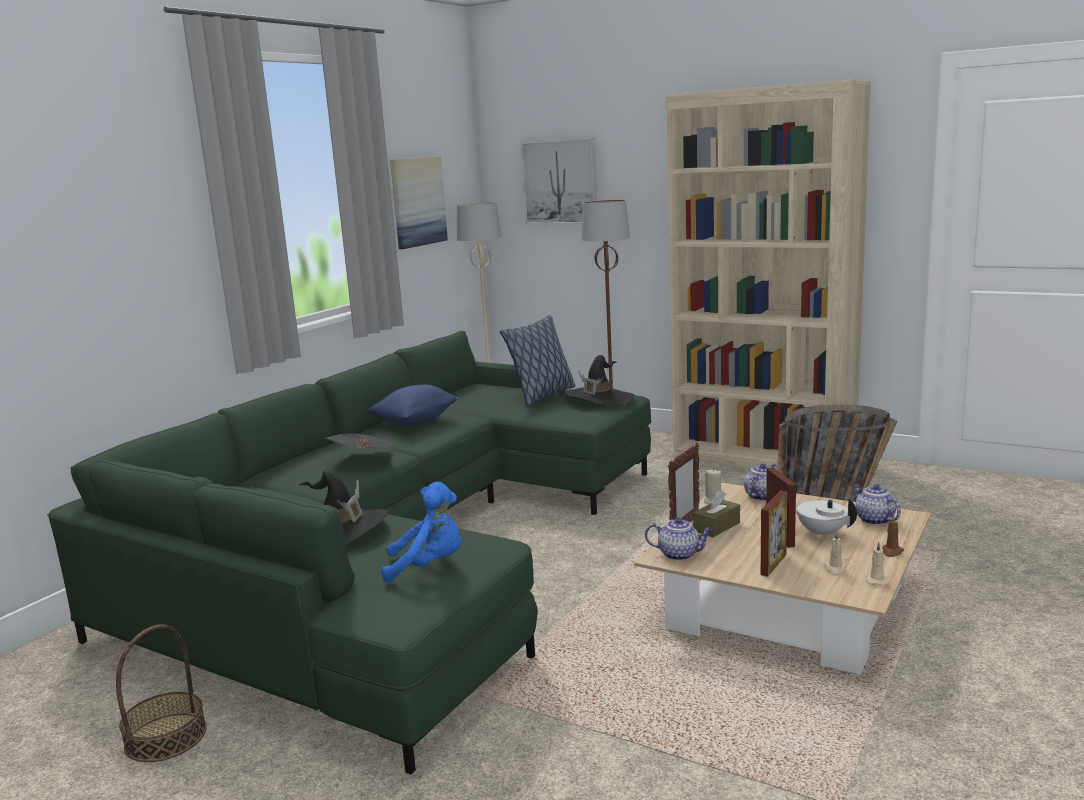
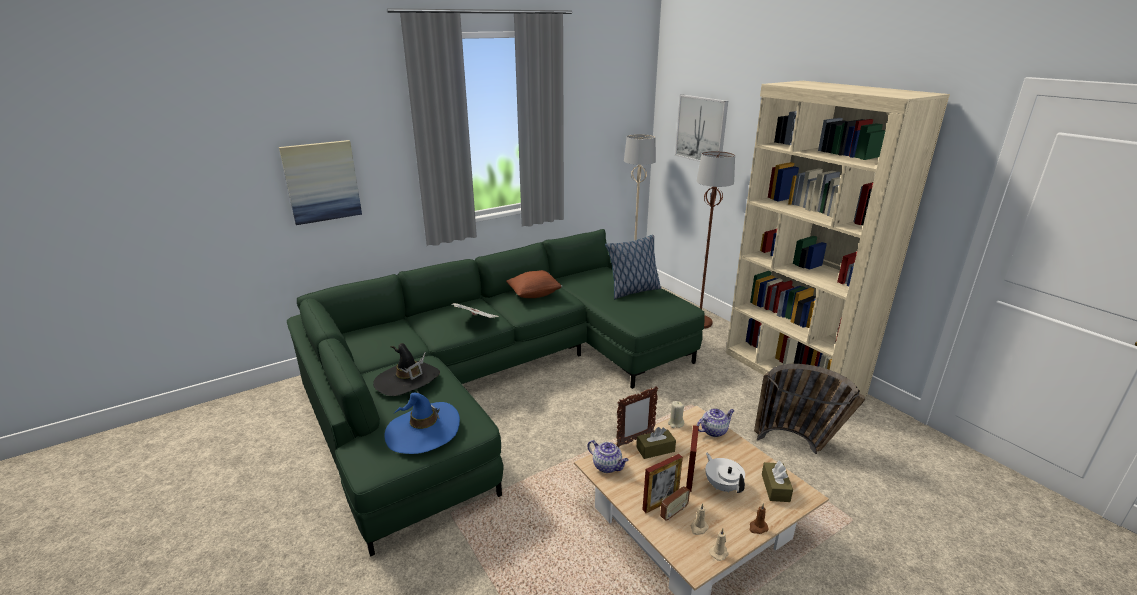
camera: 25 degrees right, 10 degrees up
basket [116,624,207,762] -> none
blue pillow [367,385,458,425] -> brown pillow [506,270,562,298]
blue plush toy [381,482,461,583] -> blue hat [384,392,460,454]
picture [390,156,448,249] -> picture moved to [279,140,362,225]
black hat [564,355,635,406] -> none
teapot [853,484,901,525] -> brown tissue box [762,461,793,502]
none -> radio [660,478,690,521]

